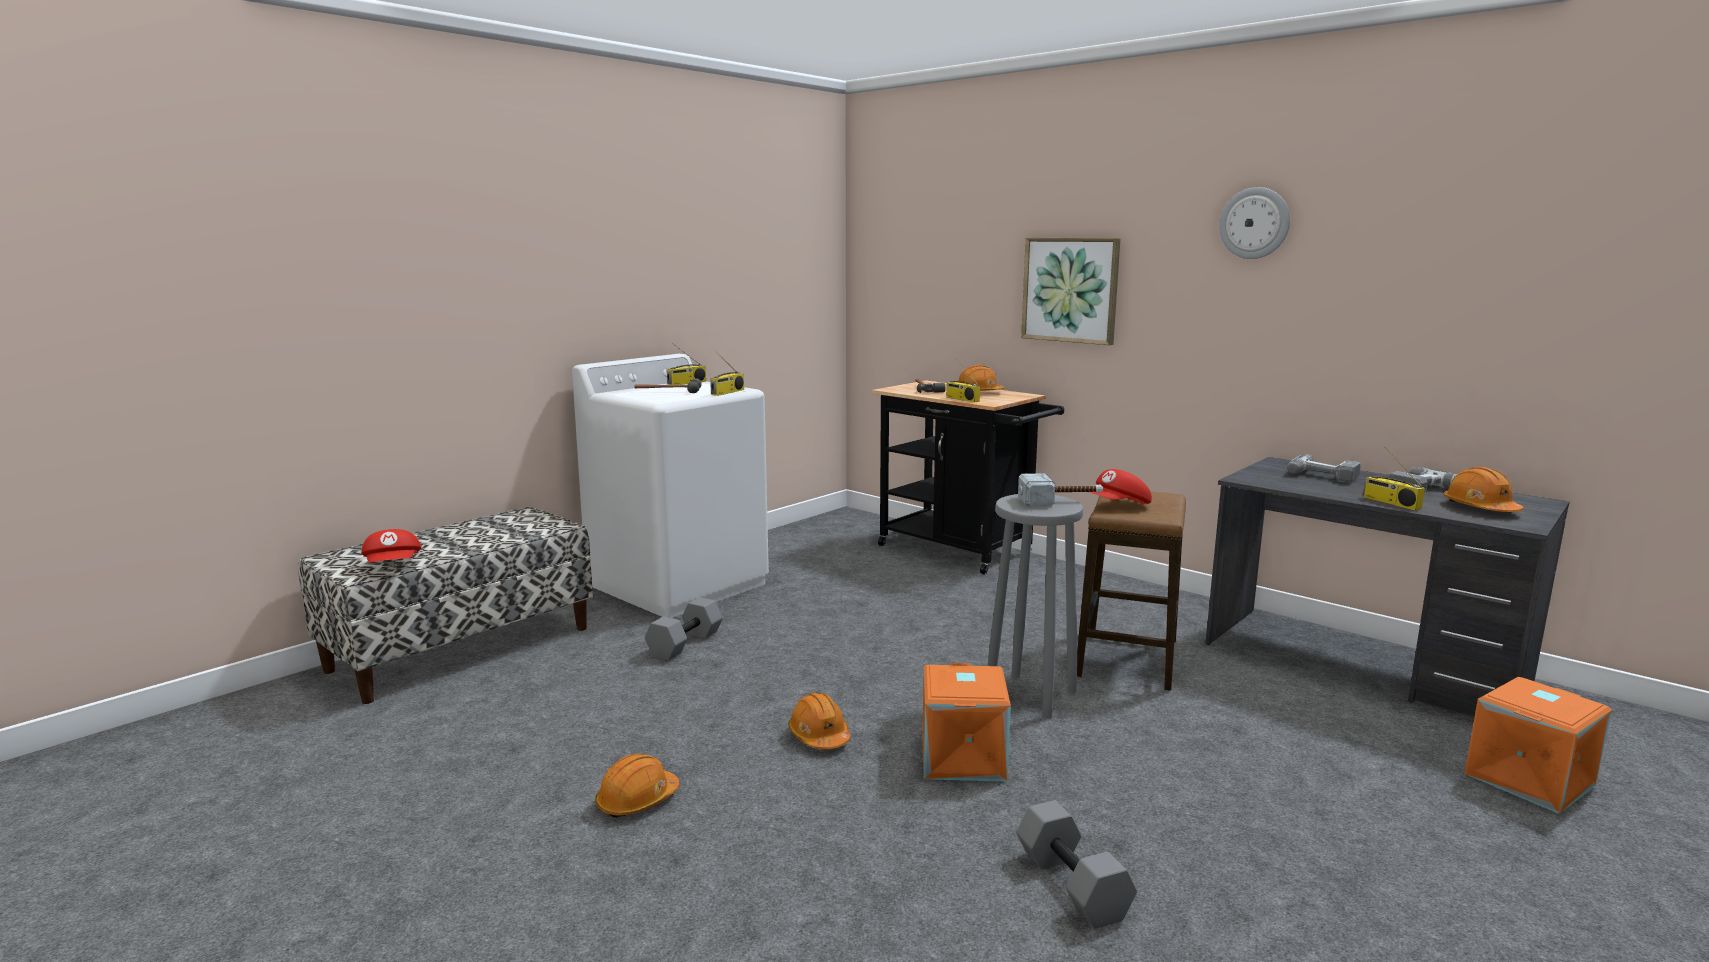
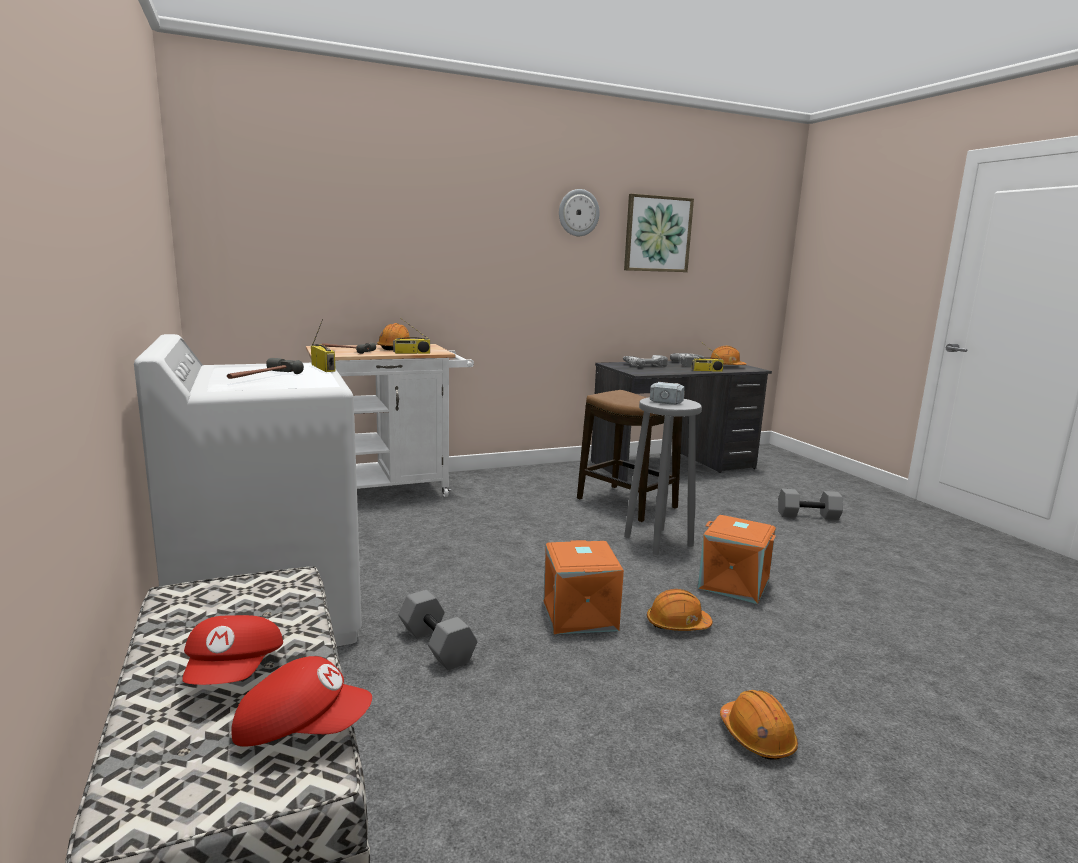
camera: 65 degrees left, 0 degrees up
radio [667,344,706,385] -> none
black cart [872,380,1064,575] -> white cart [306,344,474,497]
grey dumbbell [1016,800,1137,929] -> grey dumbbell moved to [778,489,843,520]
picture [1021,238,1121,345] -> picture moved to [624,194,694,272]
red cap [1090,469,1152,504] -> red cap moved to [182,615,283,685]
orange storage box [1465,677,1612,814] -> orange storage box moved to [543,540,624,634]

